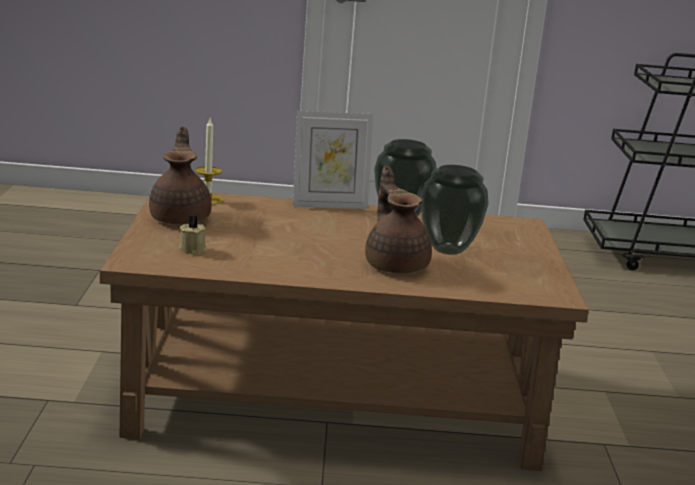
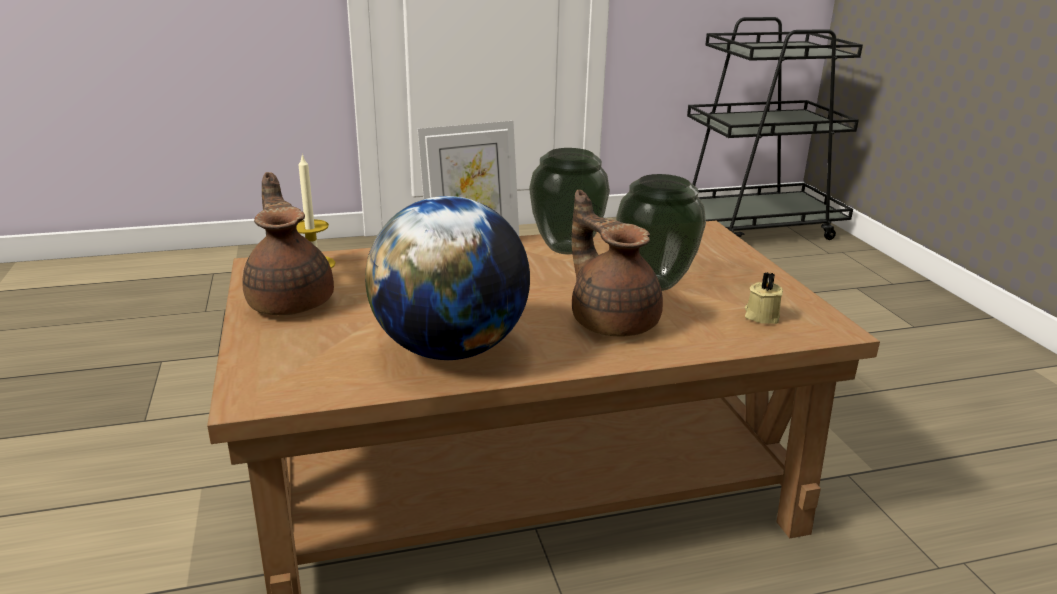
camera: 15 degrees left, 5 degrees up
beige candle [179,215,207,255] -> beige candle moved to [745,272,783,324]
none -> globe [365,196,530,360]

